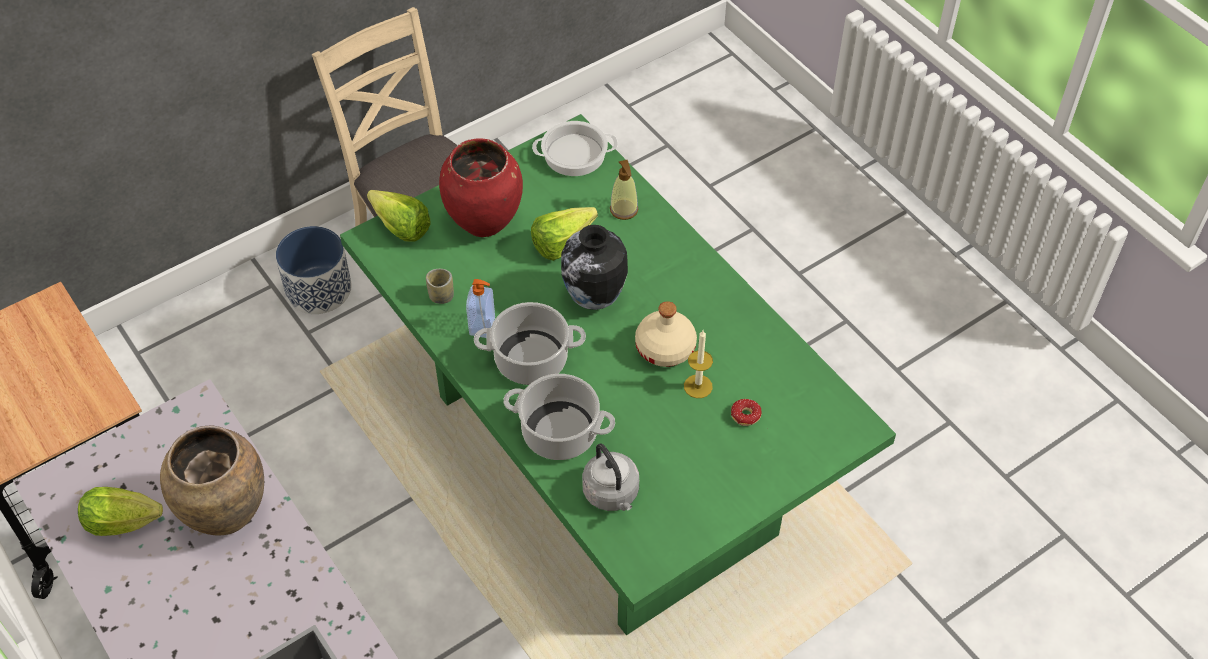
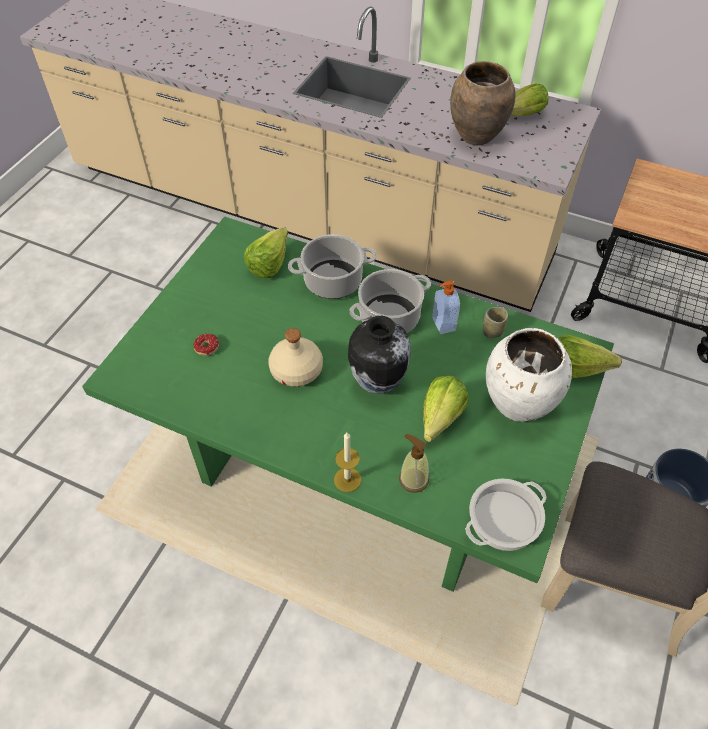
camera: 150 degrees right, 0 degrees up
red vase [439,139,523,237] -> white vase [486,328,572,422]
grey kettle [582,443,639,511] -> lettuce [244,227,288,278]
candle [684,330,713,398] -> candle moved to [334,433,362,492]

